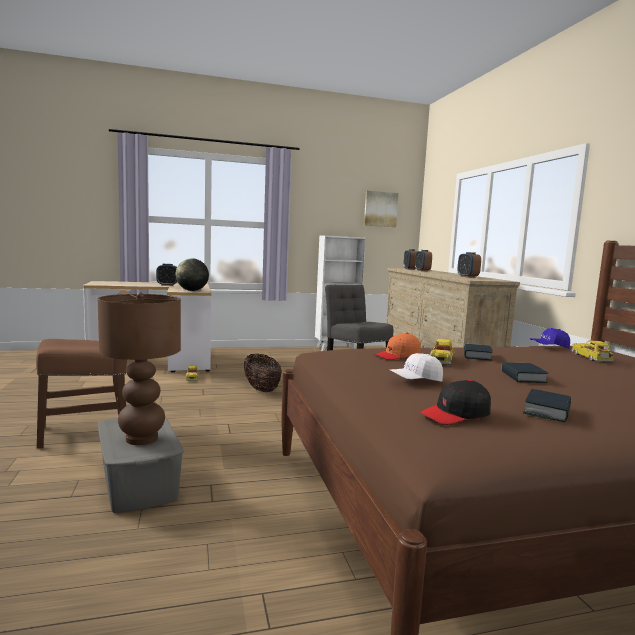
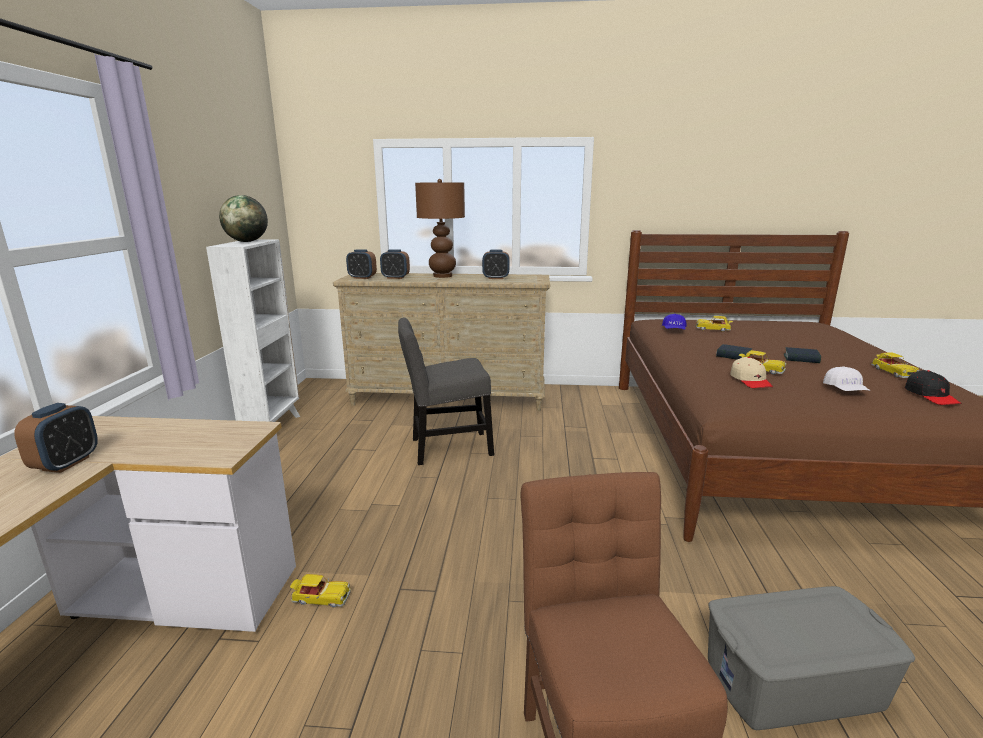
camera: 70 degrees left, 10 degrees up
brown table lamp [98,292,181,445] -> brown table lamp moved to [415,179,465,278]
globe [176,258,209,291] -> globe moved to [219,195,268,242]
basket [244,354,282,392] -> none
picture [364,191,398,227] -> none
orange cap [374,333,421,360] -> beige cap [730,357,773,388]
book [523,389,571,422] -> toy car [871,352,920,378]

